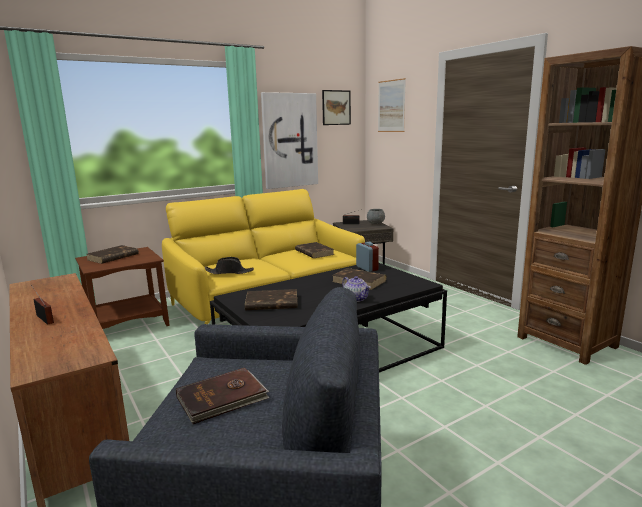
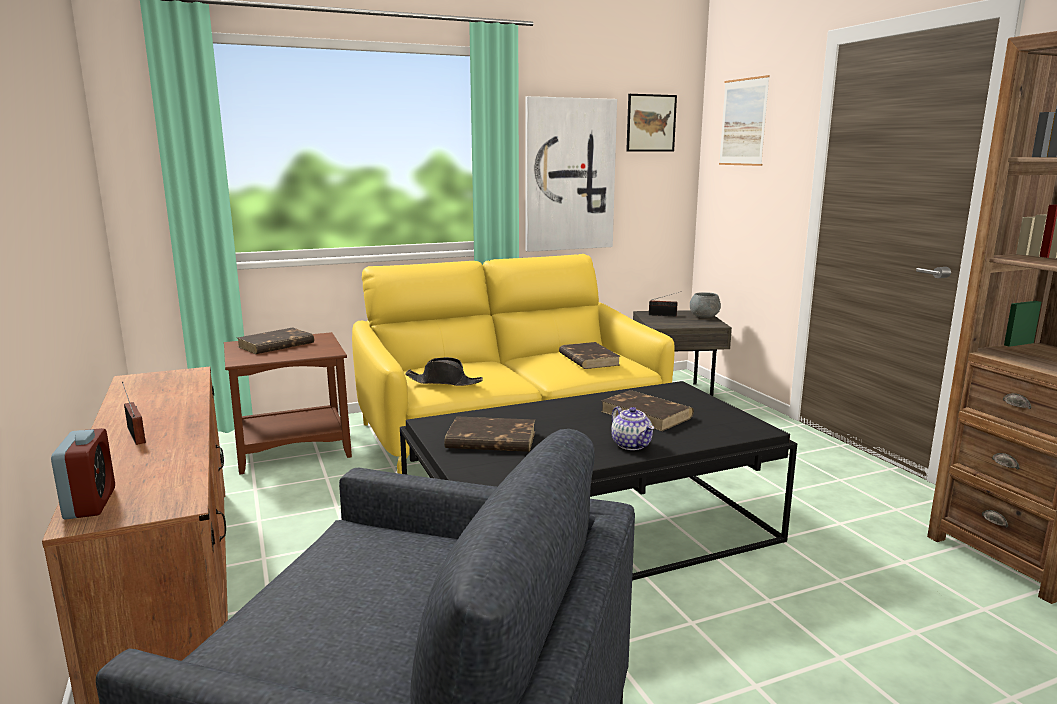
camera: 10 degrees right, 0 degrees up
brown book [176,368,269,424] -> none
alarm clock [356,242,379,272] -> alarm clock moved to [51,428,115,520]

